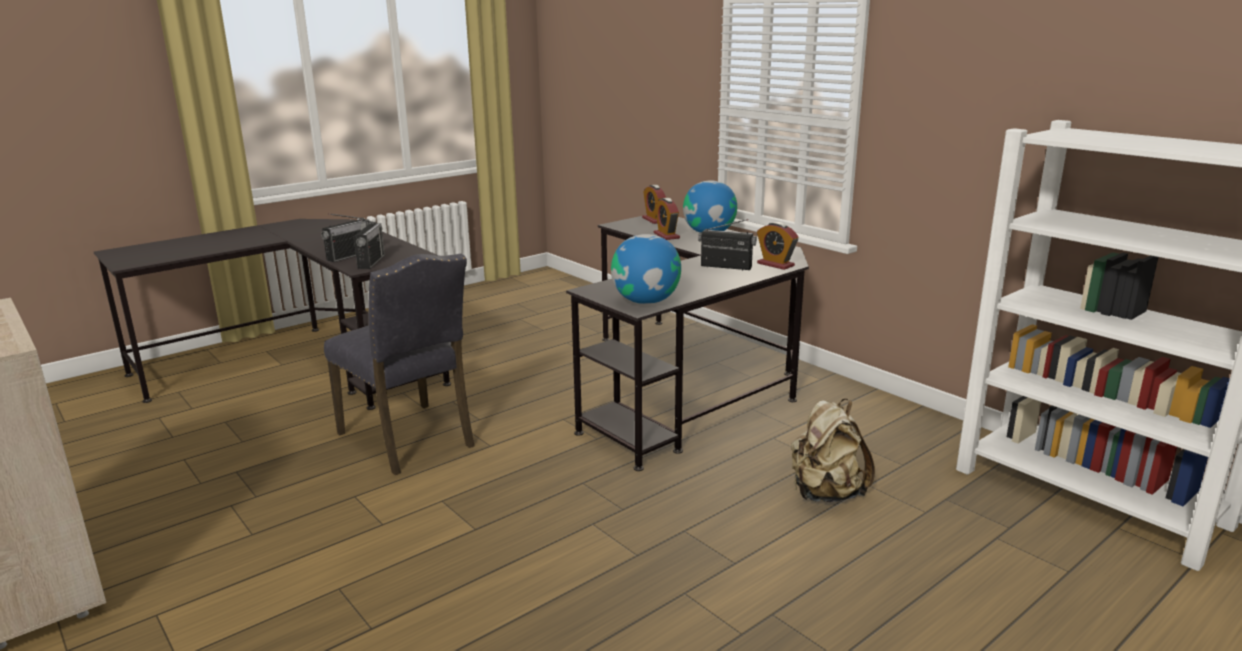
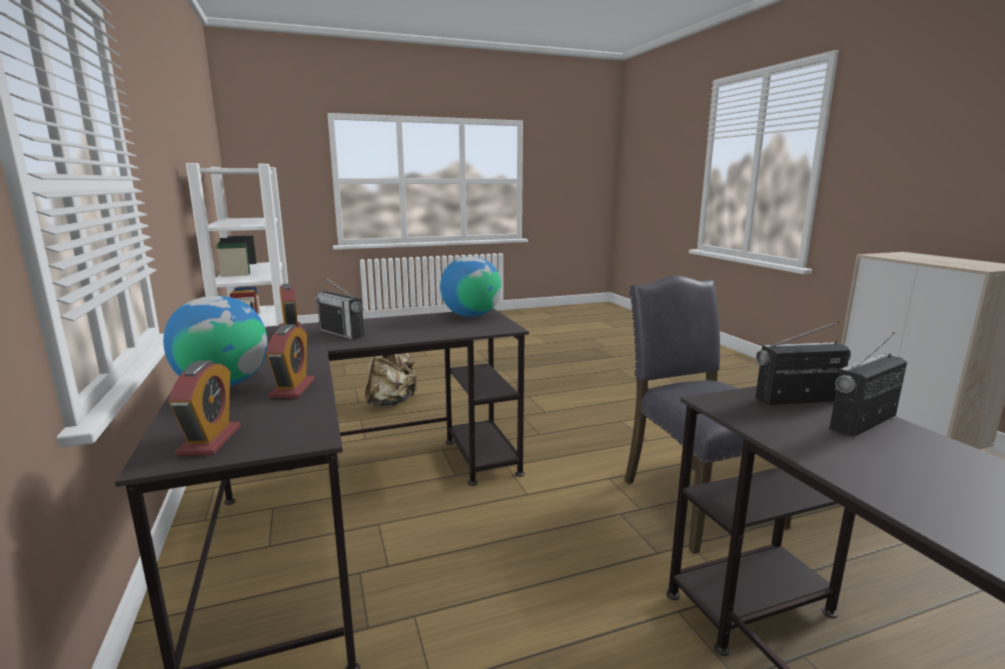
camera: 160 degrees left, 5 degrees down
radio [354,219,385,269] -> radio turned 60 degrees clockwise [755,321,851,406]

